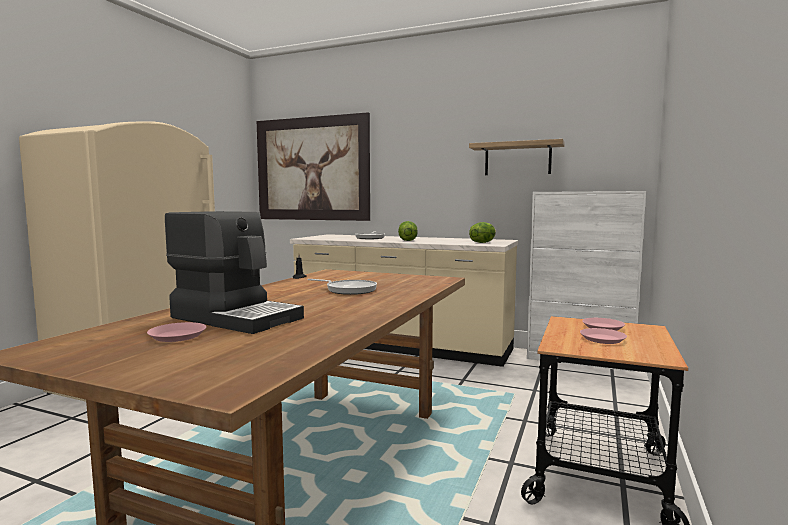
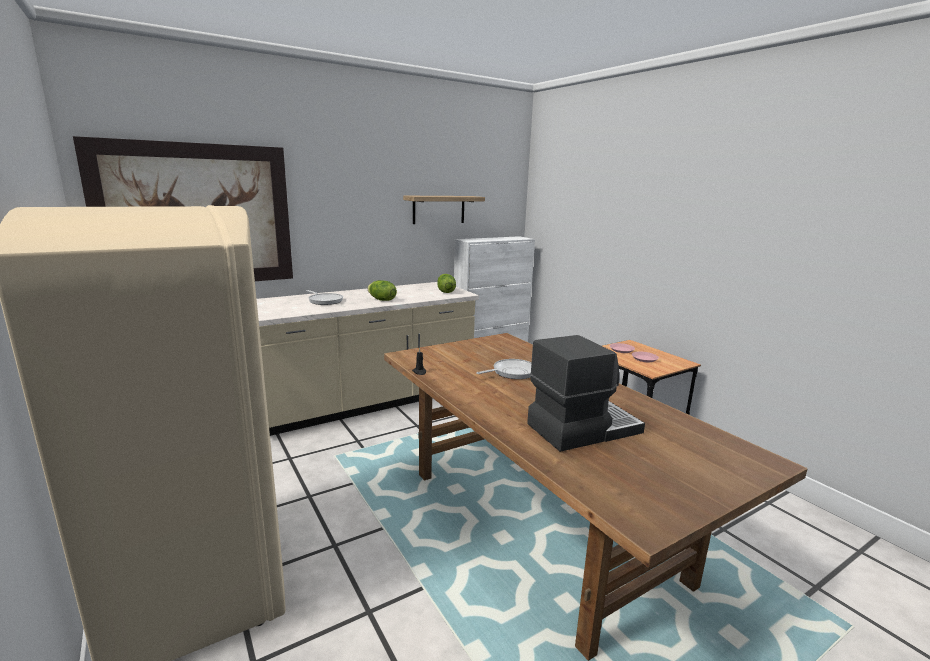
camera: 55 degrees left, 10 degrees up
pink plate [147,322,206,342] -> none

